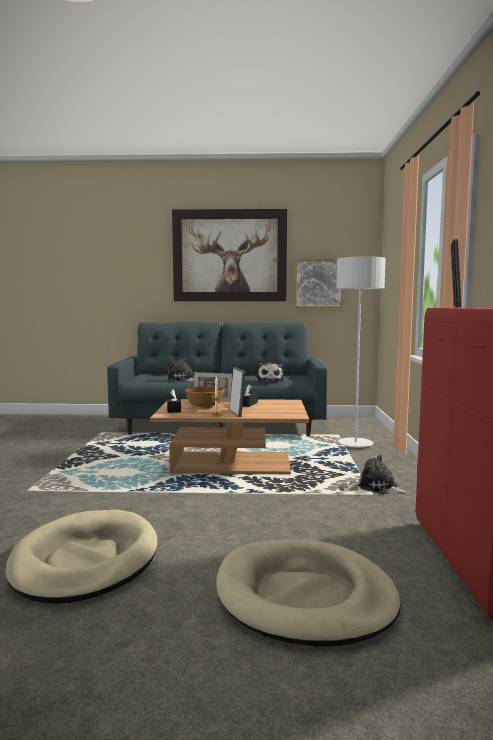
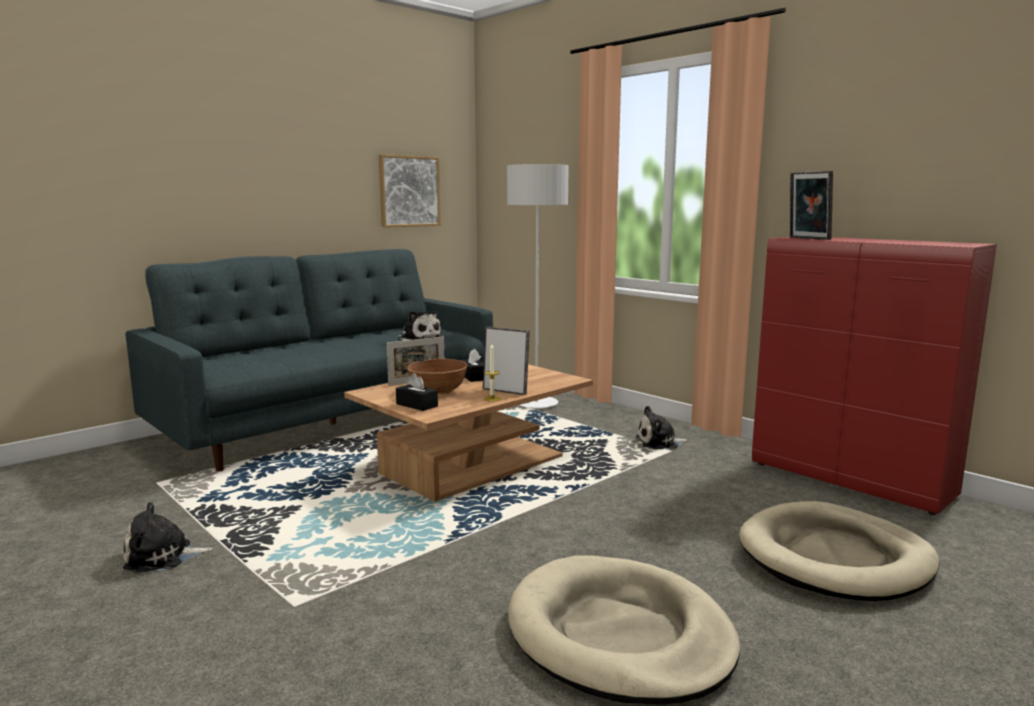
camera: 45 degrees left, 5 degrees up
plush toy [167,358,194,382] -> plush toy moved to [123,502,213,573]
picture [172,209,287,301] -> none

